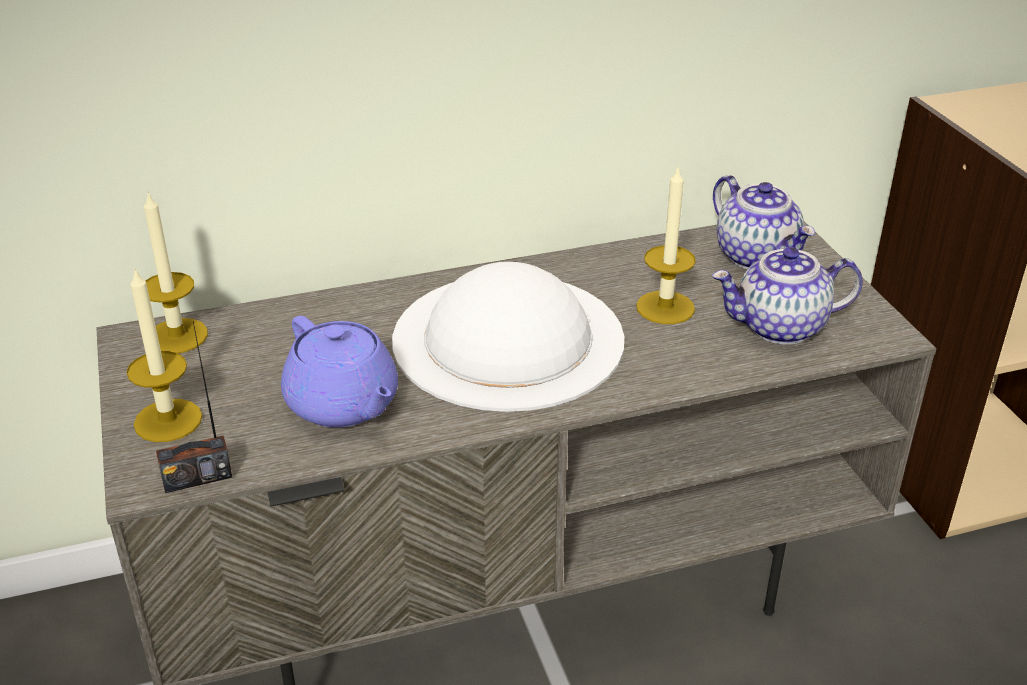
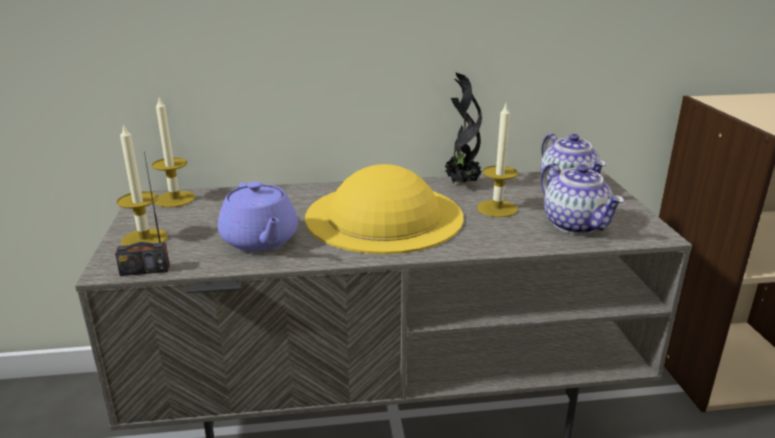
camera: 10 degrees right, 10 degrees down
white hat [392,262,625,412] -> yellow hat [305,164,464,254]
teapot [712,247,863,345] -> teapot turned 120 degrees counterclockwise [541,163,624,234]
none -> potted plant [443,72,482,185]

